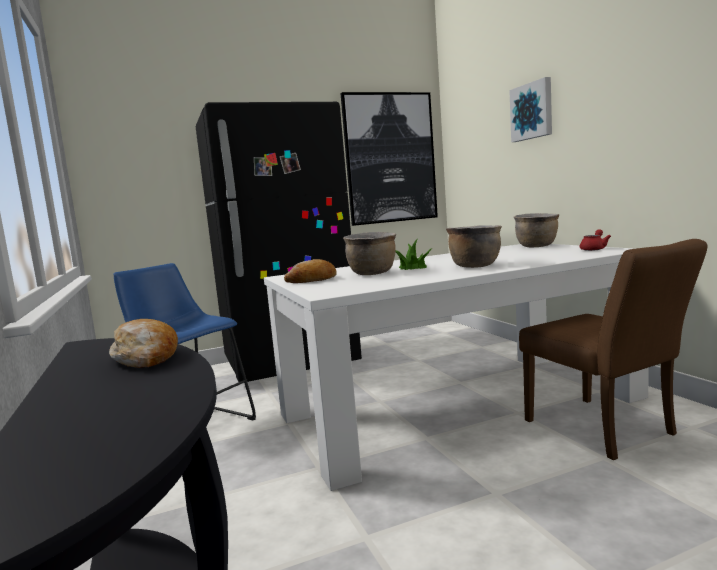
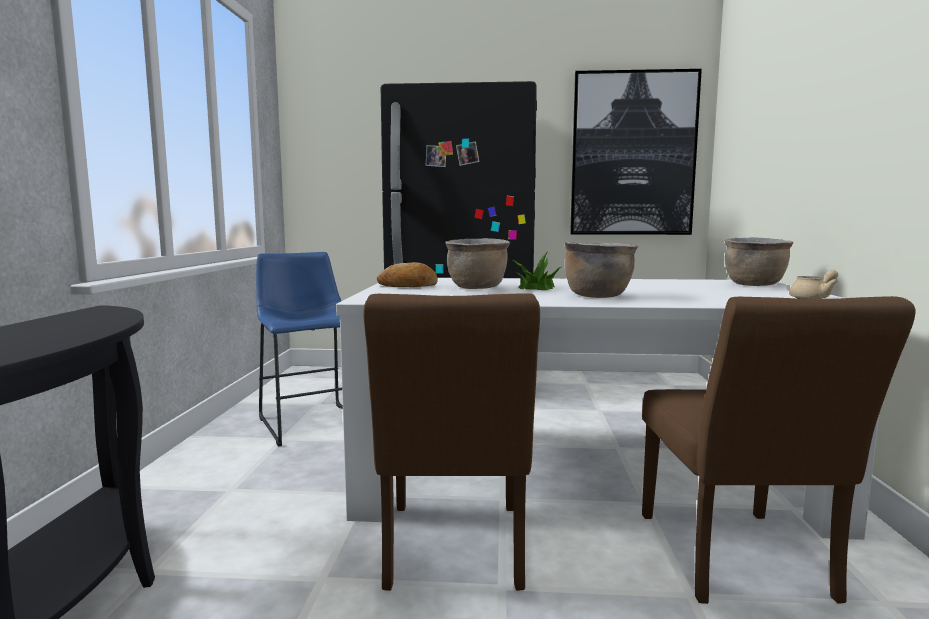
camera: 25 degrees right, 0 degrees up
bread [109,319,178,368] -> none
picture [509,77,552,142] -> none
red teapot [580,229,611,251] -> beige teapot [789,270,838,299]
none -> brown chair [364,293,540,591]

